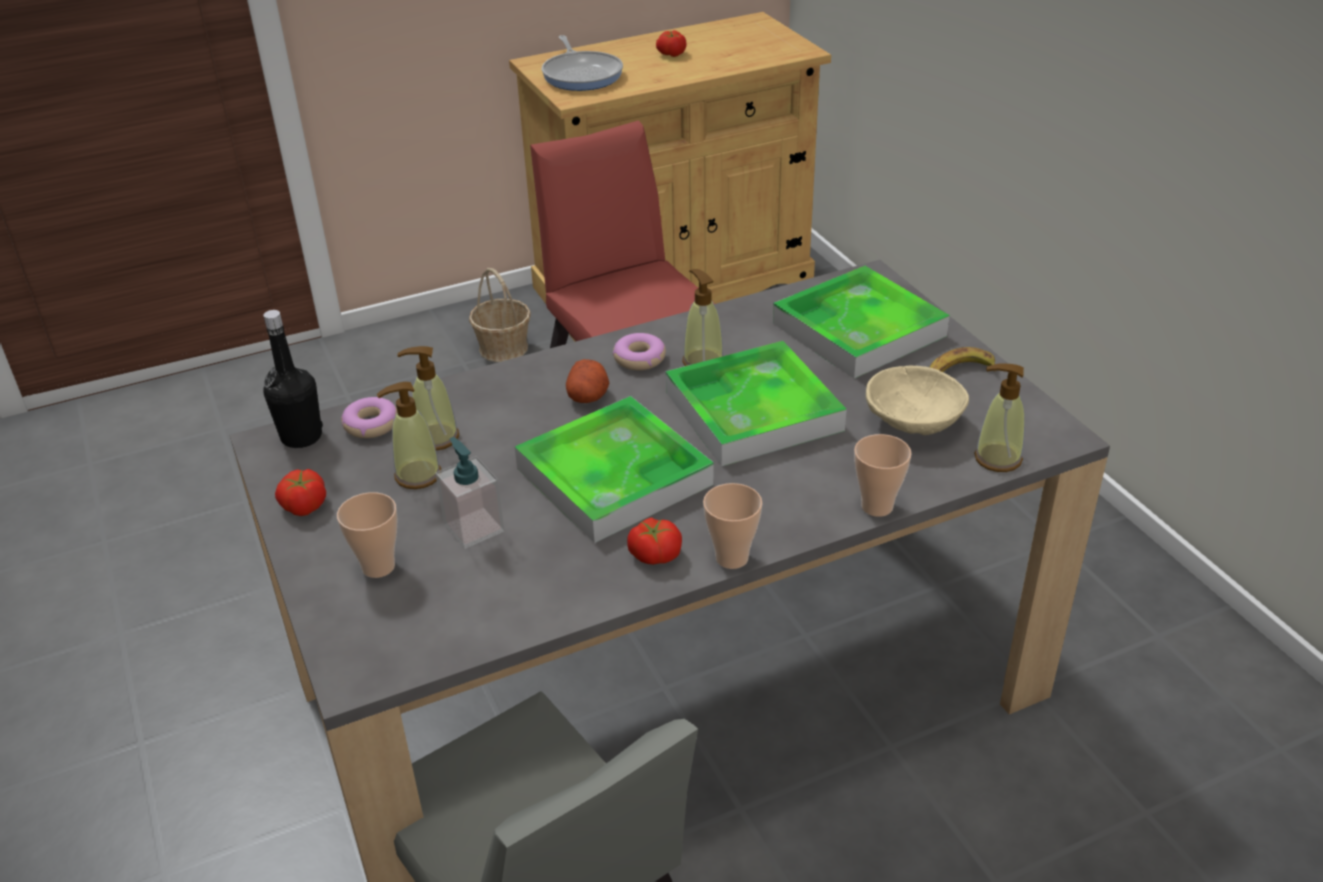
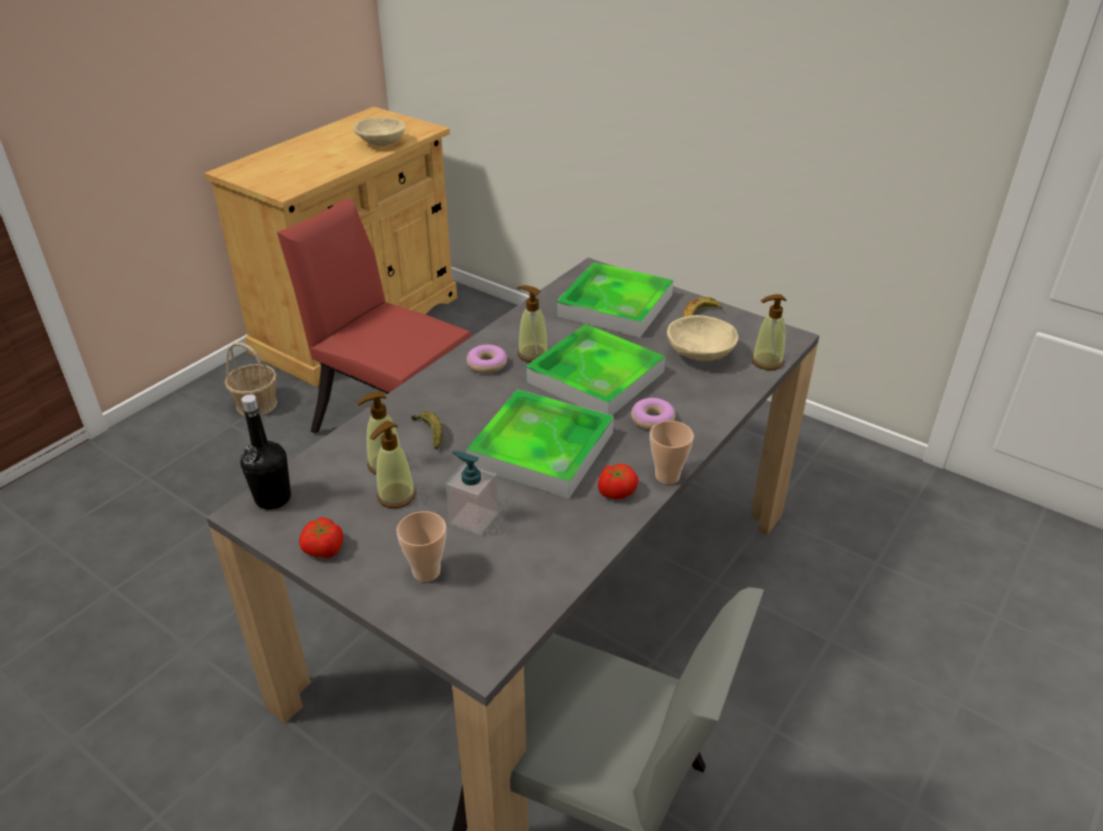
camera: 30 degrees left, 0 degrees up
donut [341,397,397,438] -> donut moved to [631,398,675,430]
frying pan [542,35,623,91] -> none
potato [566,359,609,403] -> none
tomato [656,30,686,57] -> none
cup [854,434,912,517] -> none
none -> beige bowl [353,117,405,146]
none -> banana [411,411,443,450]

